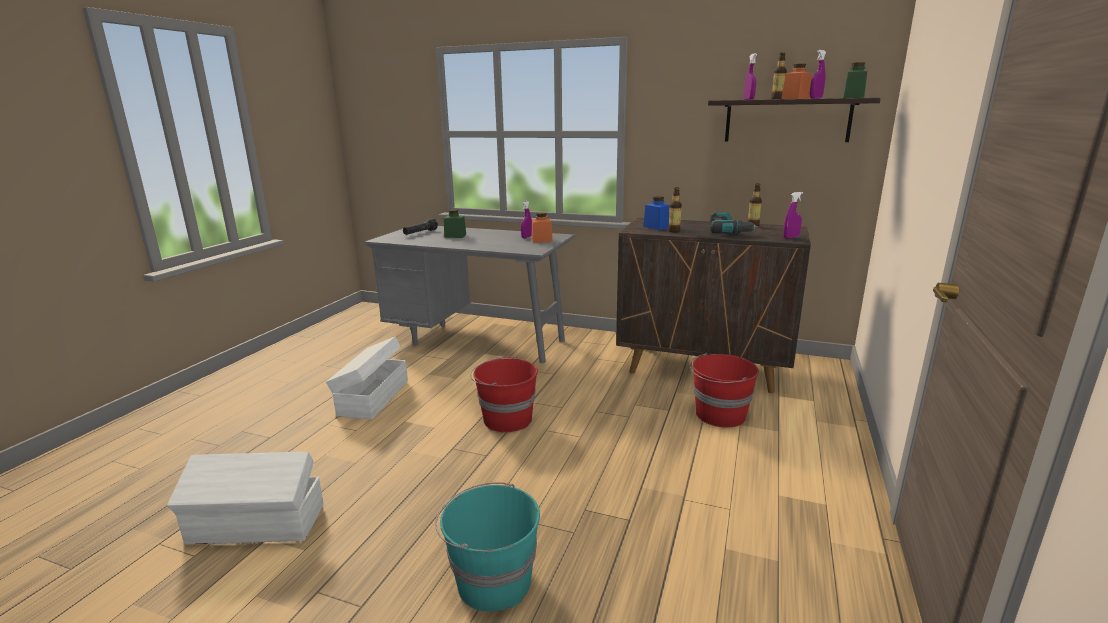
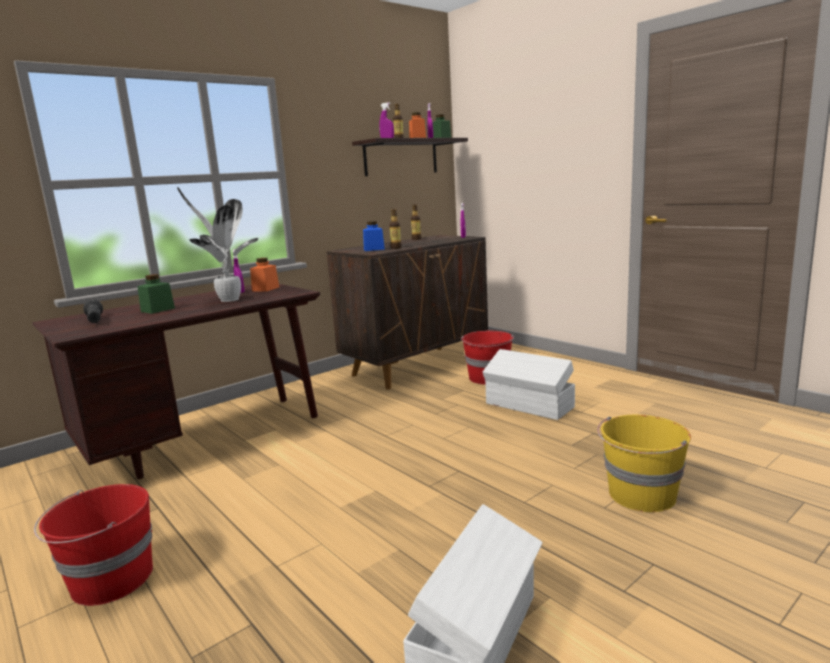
camera: 60 degrees left, 5 degrees down
white storage box [326,337,408,419] -> white storage box moved to [483,349,575,420]
grey desk [364,226,575,363] -> brown desk [32,284,320,479]
turquoise bucket [435,482,540,612] -> yellow bucket [598,415,691,512]
red bucket [470,356,538,432] -> red bucket moved to [34,484,153,606]
power drill [710,212,758,234] -> none
none -> potted plant [177,187,258,302]

